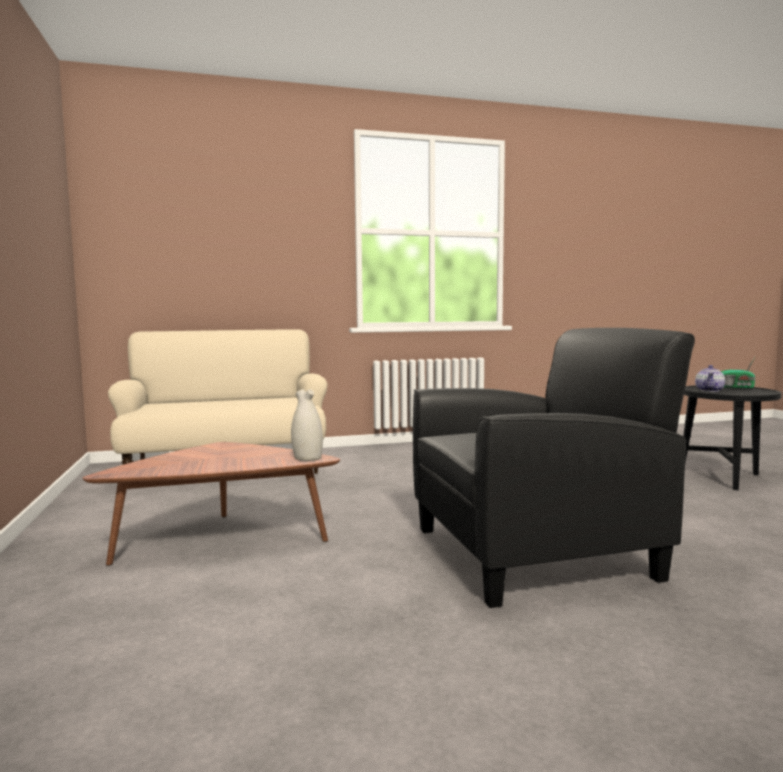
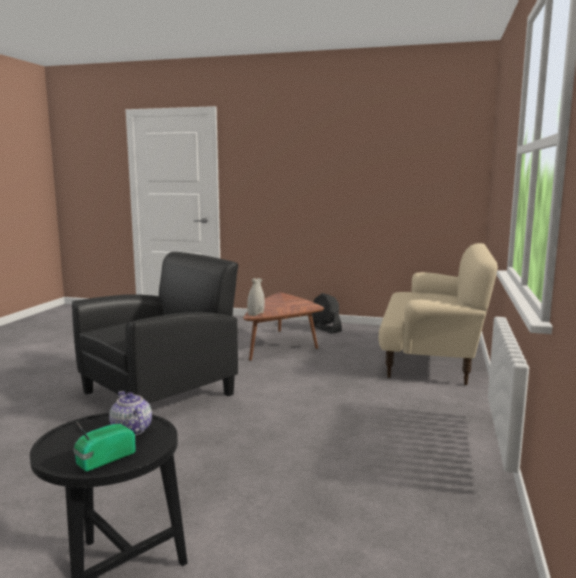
camera: 120 degrees right, 5 degrees up
black armchair [413,328,695,608] -> black armchair turned 150 degrees counterclockwise [72,252,238,403]
none -> black fan [312,293,342,334]

